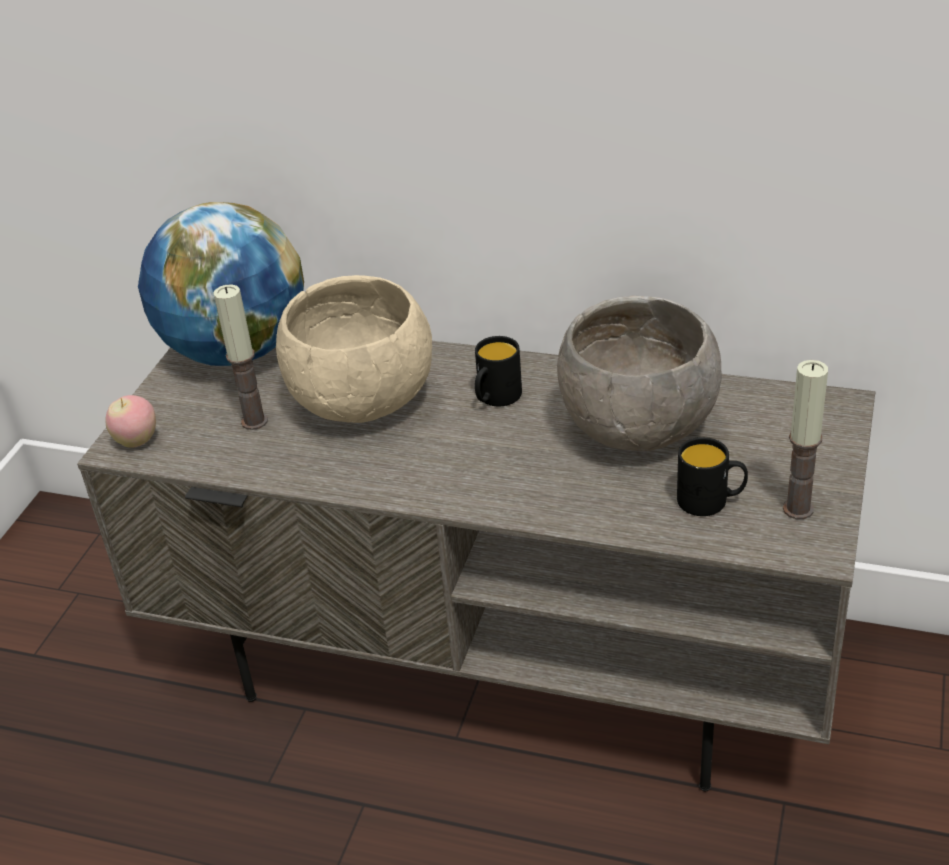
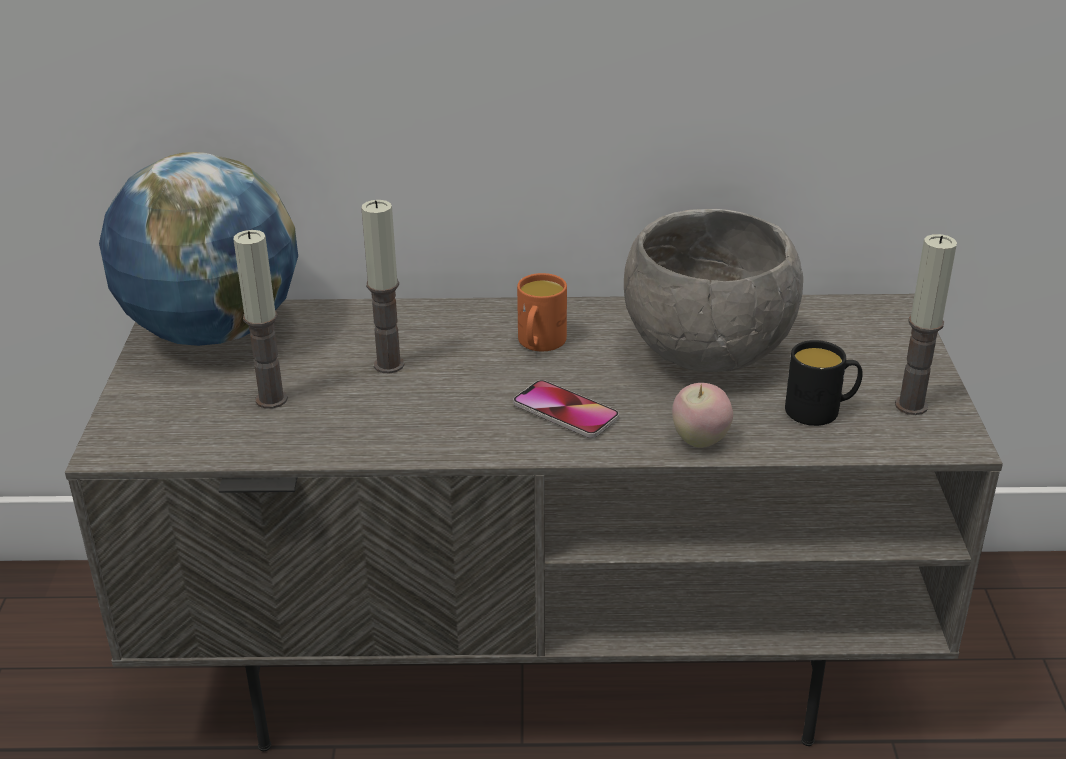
camera: 20 degrees left, 5 degrees down
apple [106,395,156,448] -> apple moved to [672,383,733,448]
beige bowl [276,275,432,423] -> candle [362,200,404,373]
black mug [475,336,522,406] -> orange mug [517,273,567,351]
none -> phone [513,380,619,438]

